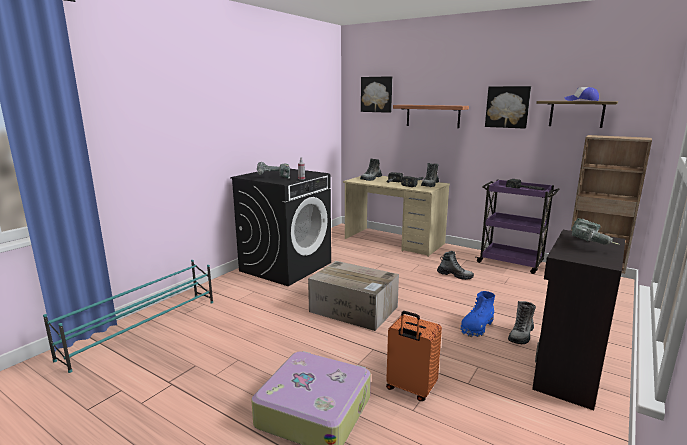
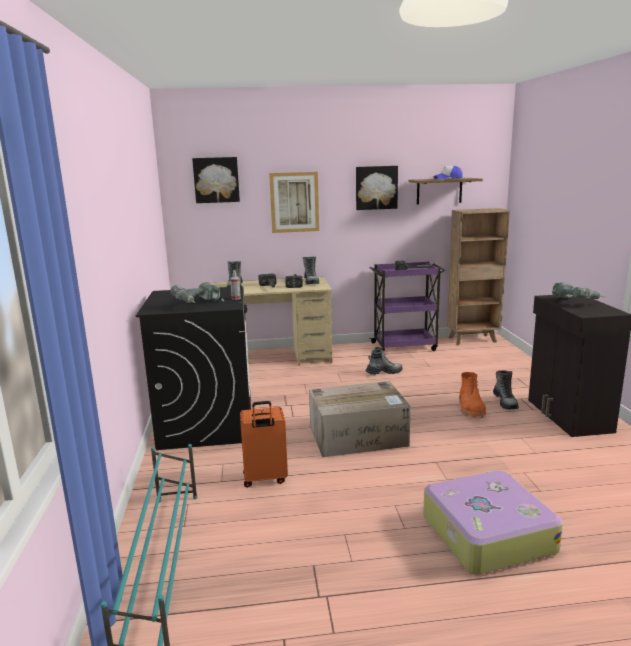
camera: 40 degrees left, 0 degrees up
orange suitcase [386,311,442,401] -> orange suitcase moved to [240,401,288,488]
shelf [393,105,469,128] -> picture [269,172,319,233]
blue boot [461,291,495,337] -> orange boot [459,372,486,418]

